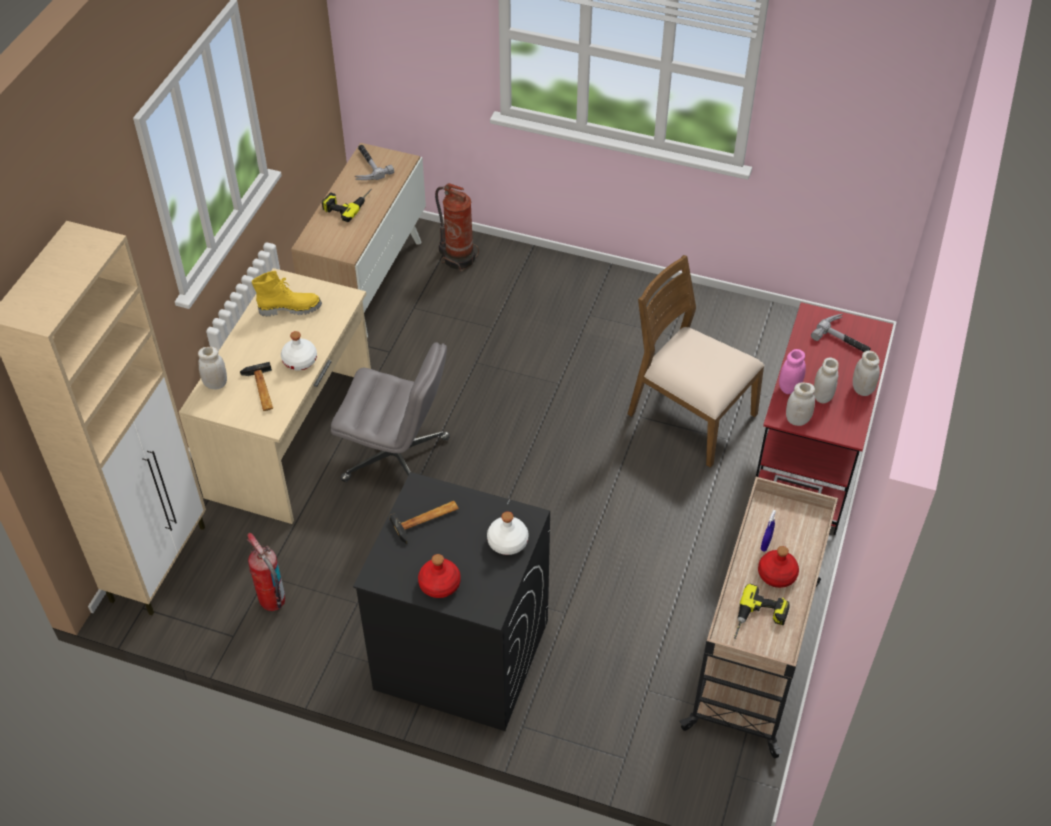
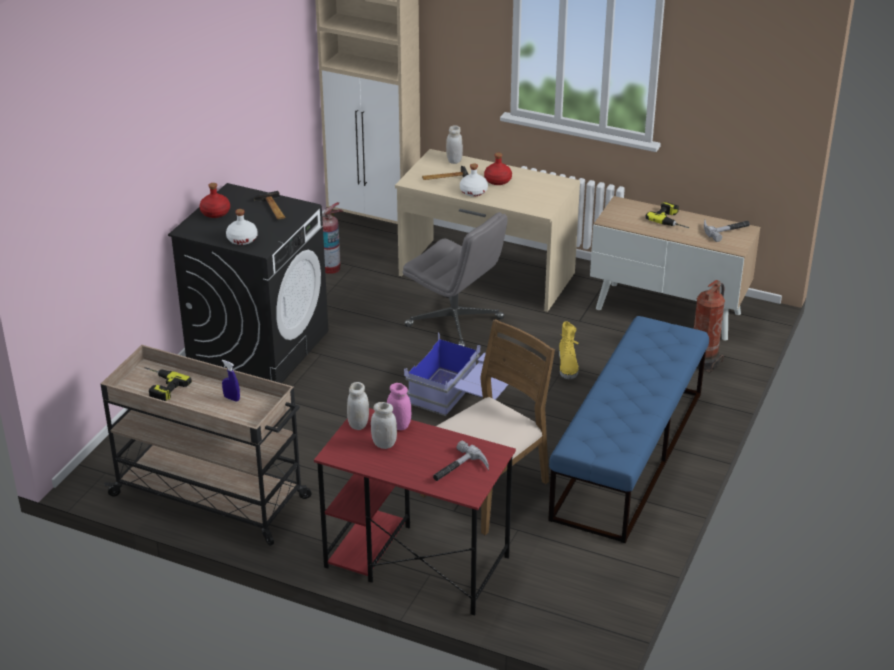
camera: 95 degrees right, 15 degrees down
yellow boot [252,271,322,317] -> yellow boot moved to [559,322,579,379]
grey office chair [331,342,450,482] -> grey office chair turned 75 degrees counterclockwise [402,212,508,347]
red bottle [758,546,799,588] -> red bottle moved to [484,153,512,185]
white jar [853,351,880,396] -> none
none -> blue storage box [404,332,508,416]
none -> blue bench [548,316,709,543]

